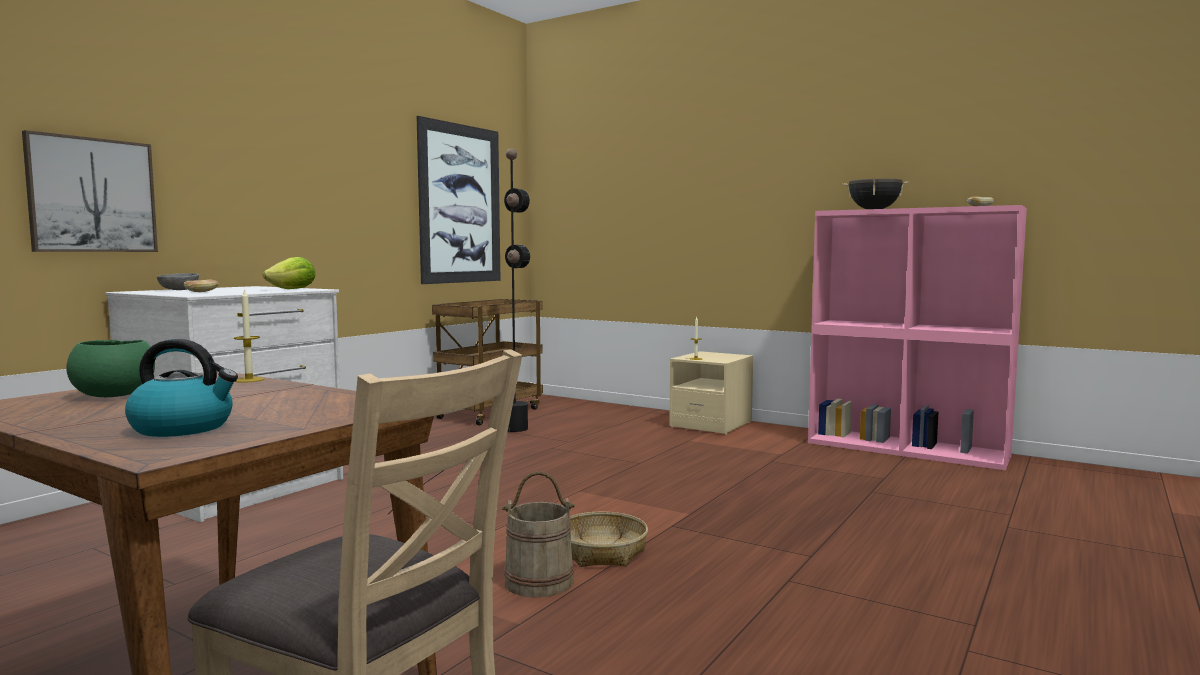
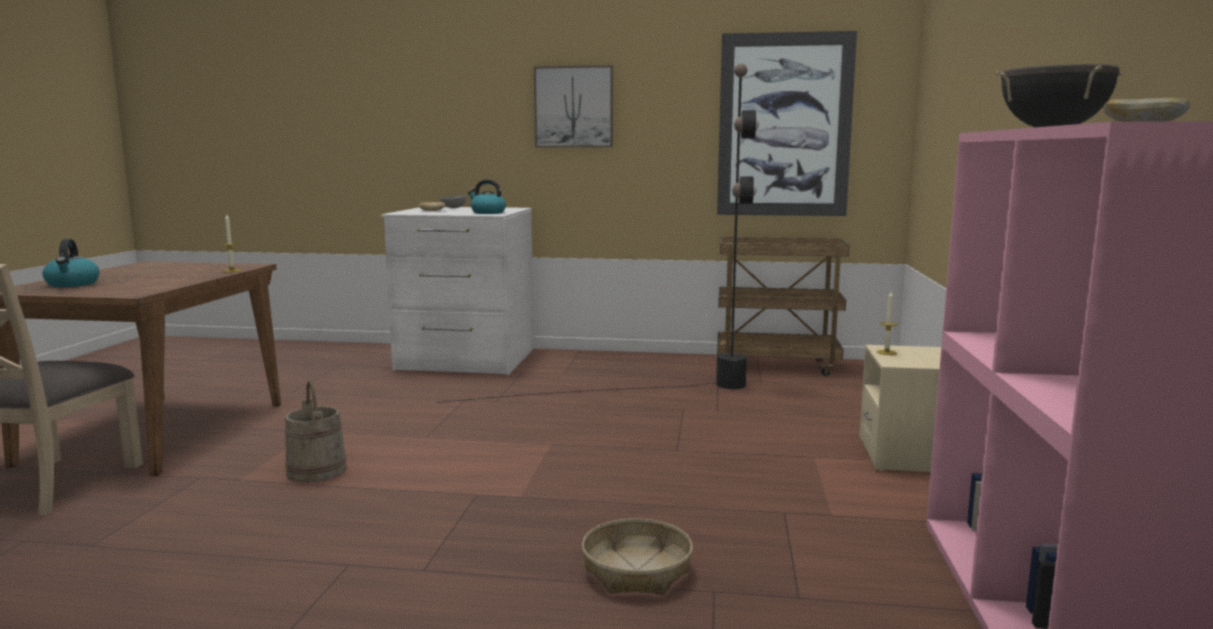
camera: 65 degrees right, 5 degrees up
picture [22,130,158,252] -> picture moved to [534,65,613,147]
green bowl [66,340,155,397] -> none
lettuce [263,257,315,289] -> kettle [468,180,506,214]
basket [570,512,648,567] -> basket moved to [582,518,693,595]

